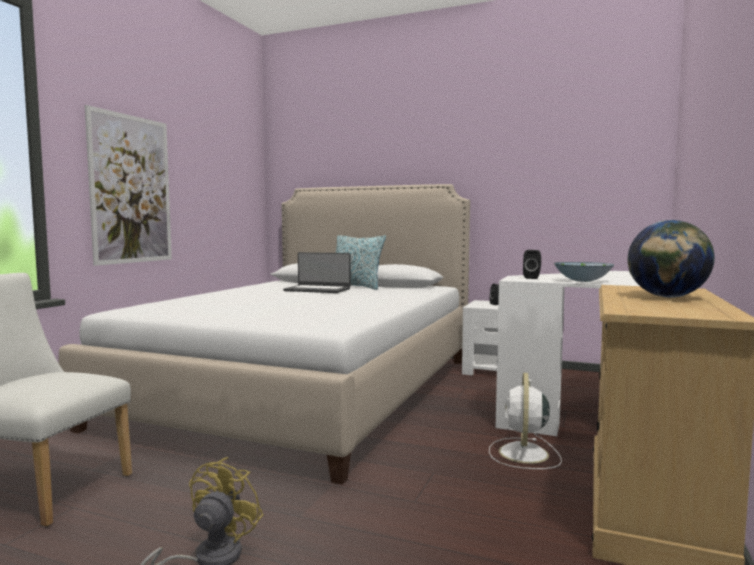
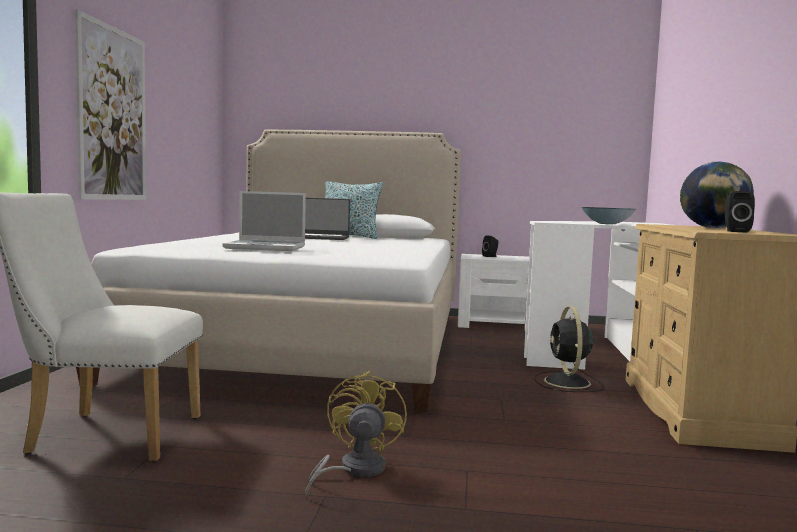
camera: 15 degrees left, 0 degrees up
white fan [489,373,562,469] -> black fan [534,306,604,392]
black speaker [523,250,541,279] -> black speaker moved to [725,191,755,233]
none -> laptop [223,191,306,251]

